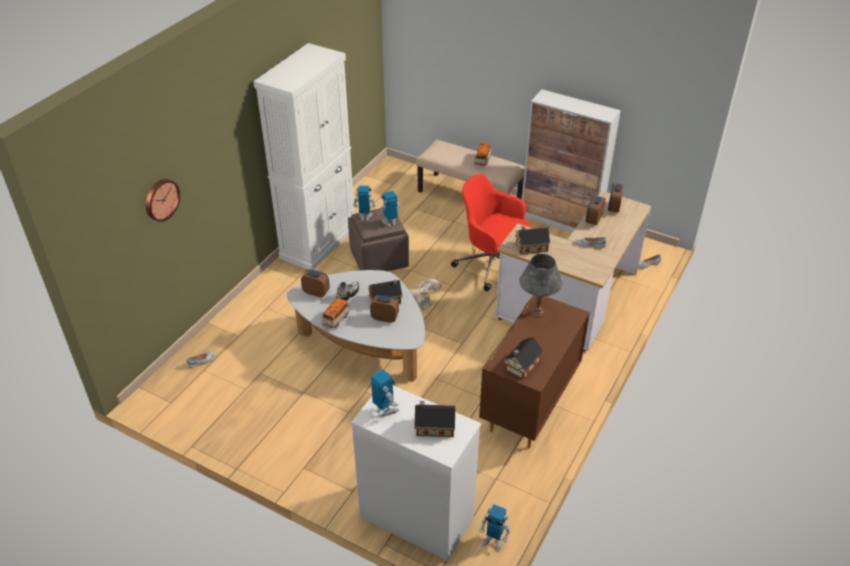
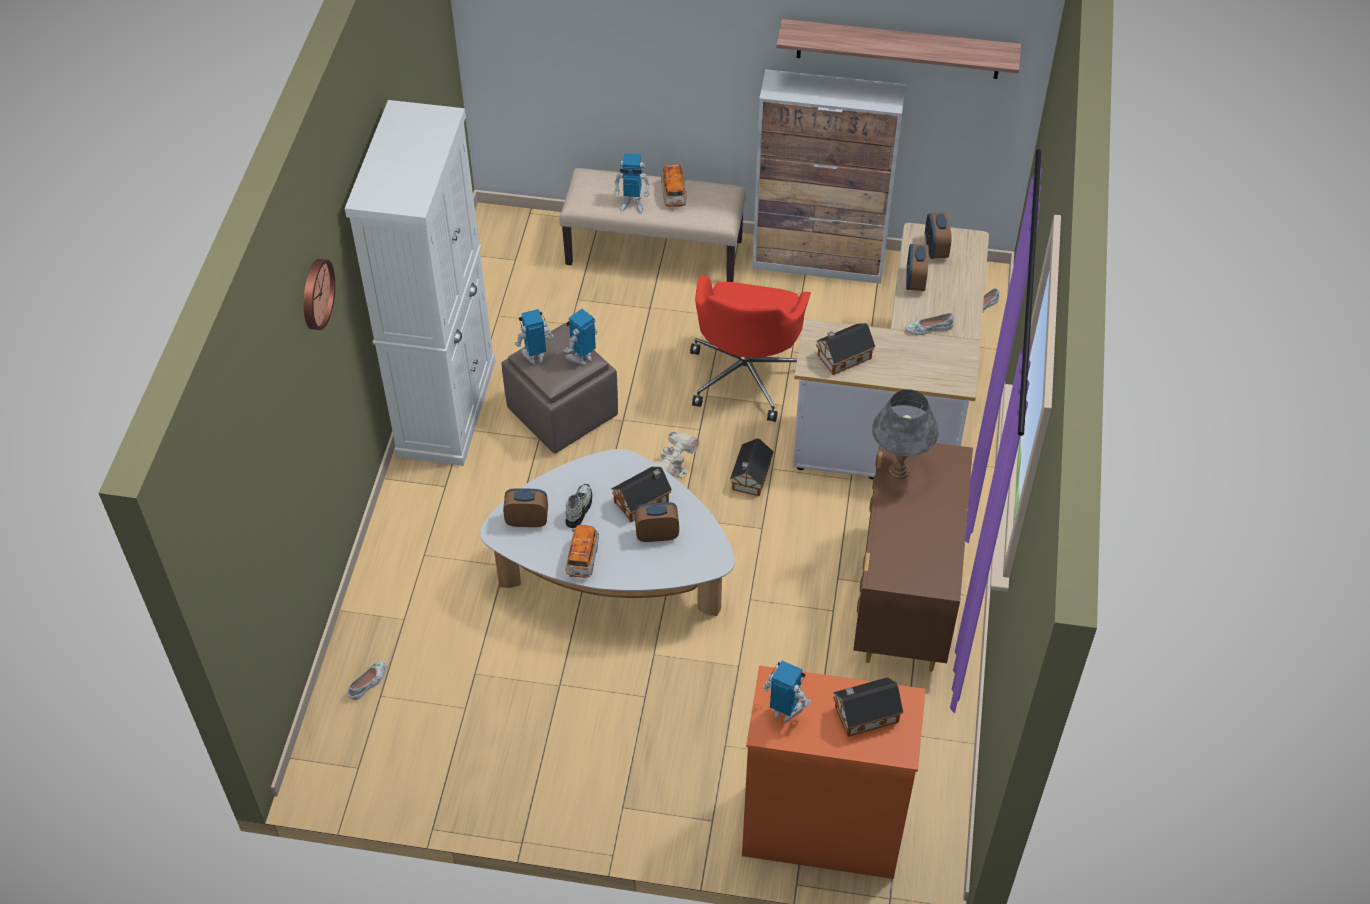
camera: 20 degrees left, 10 degrees up
wall clock [146,179,180,222] -> wall clock moved to [304,259,335,330]
white dresser [351,386,481,561] -> orange dresser [742,666,926,879]
red office chair [451,174,531,291] -> red office chair turned 90 degrees counterclockwise [690,275,811,422]
toy robot [480,504,510,552] -> toy robot moved to [614,153,650,213]
toy house [504,337,543,380] -> toy house moved to [730,438,774,496]
none -> shelf [776,19,1021,79]

